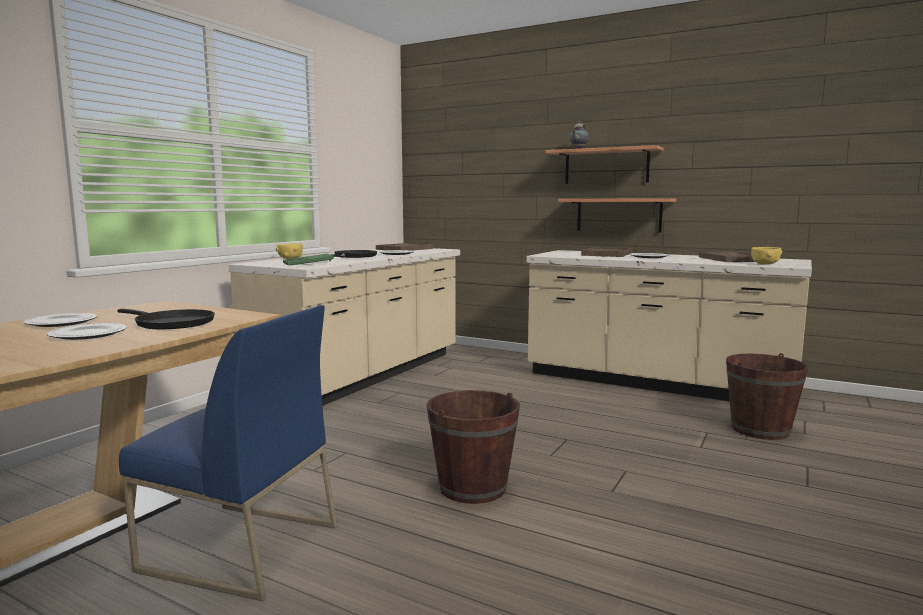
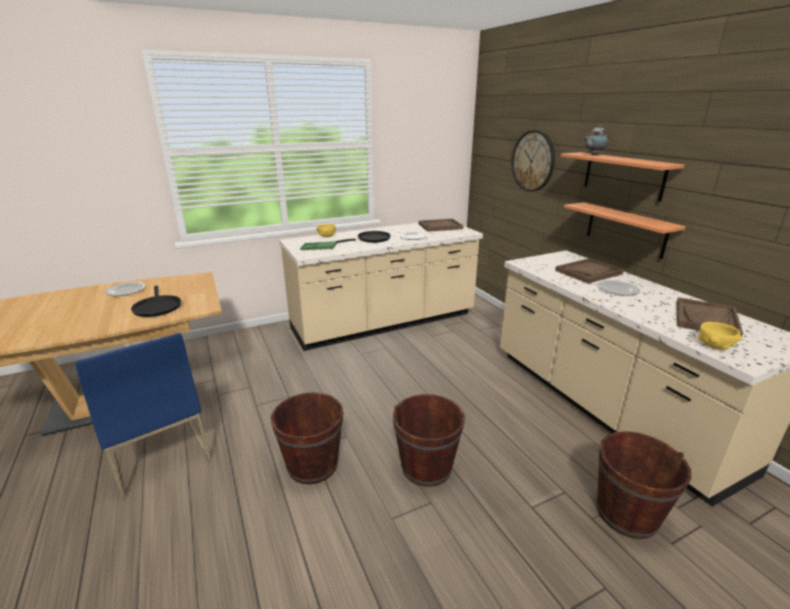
camera: 35 degrees right, 15 degrees up
plate [47,323,127,340] -> none
none -> brown bucket [393,394,465,487]
none -> wall clock [512,130,555,192]

